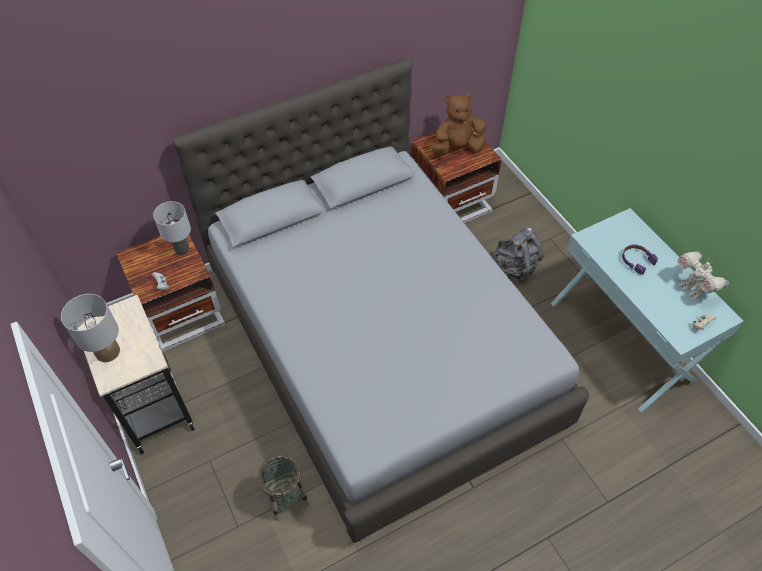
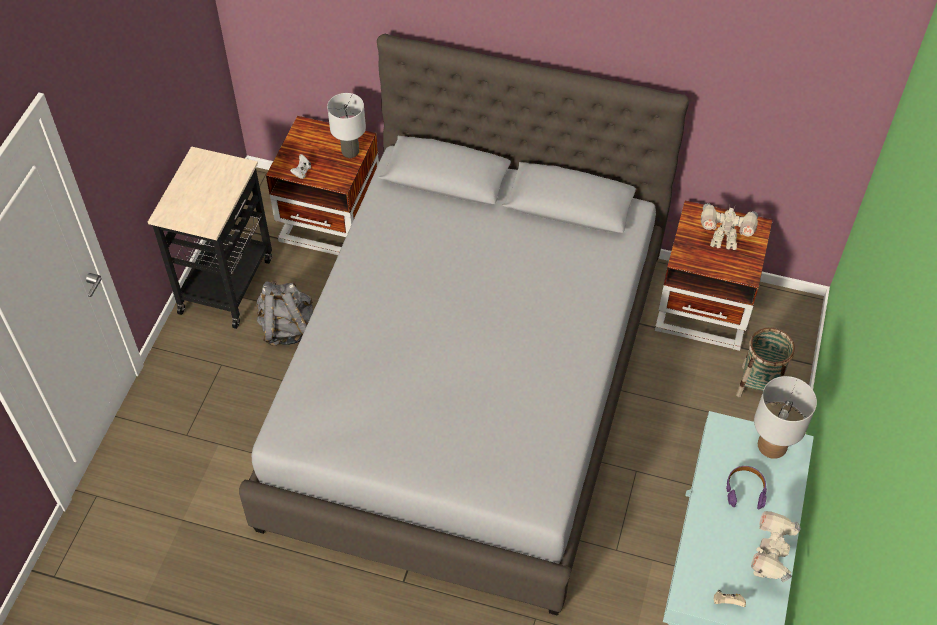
camera: 45 degrees right, 0 degrees up
grey table lamp [61,294,120,362] -> grey table lamp moved to [754,376,817,459]
basket [258,455,309,521] -> basket moved to [736,327,795,406]
brown plush toy [431,94,487,155] -> toy robot [701,203,758,250]
grey backpack [493,227,544,282] -> grey backpack moved to [257,280,313,346]

